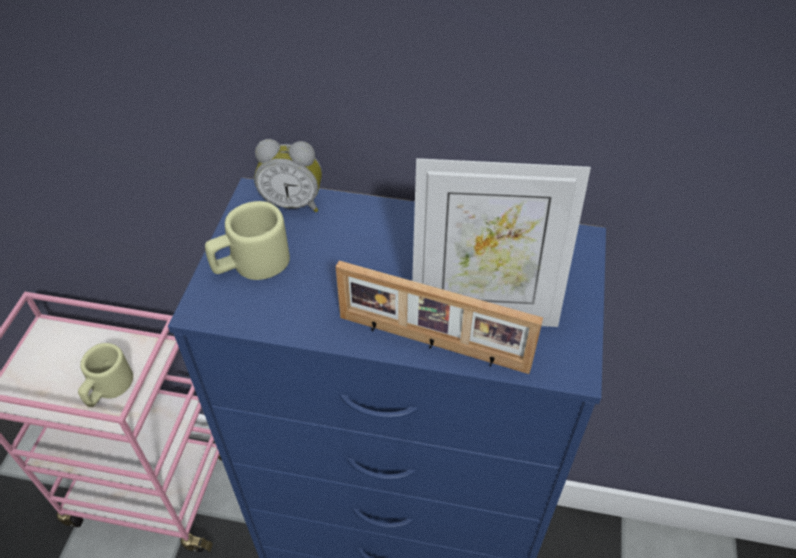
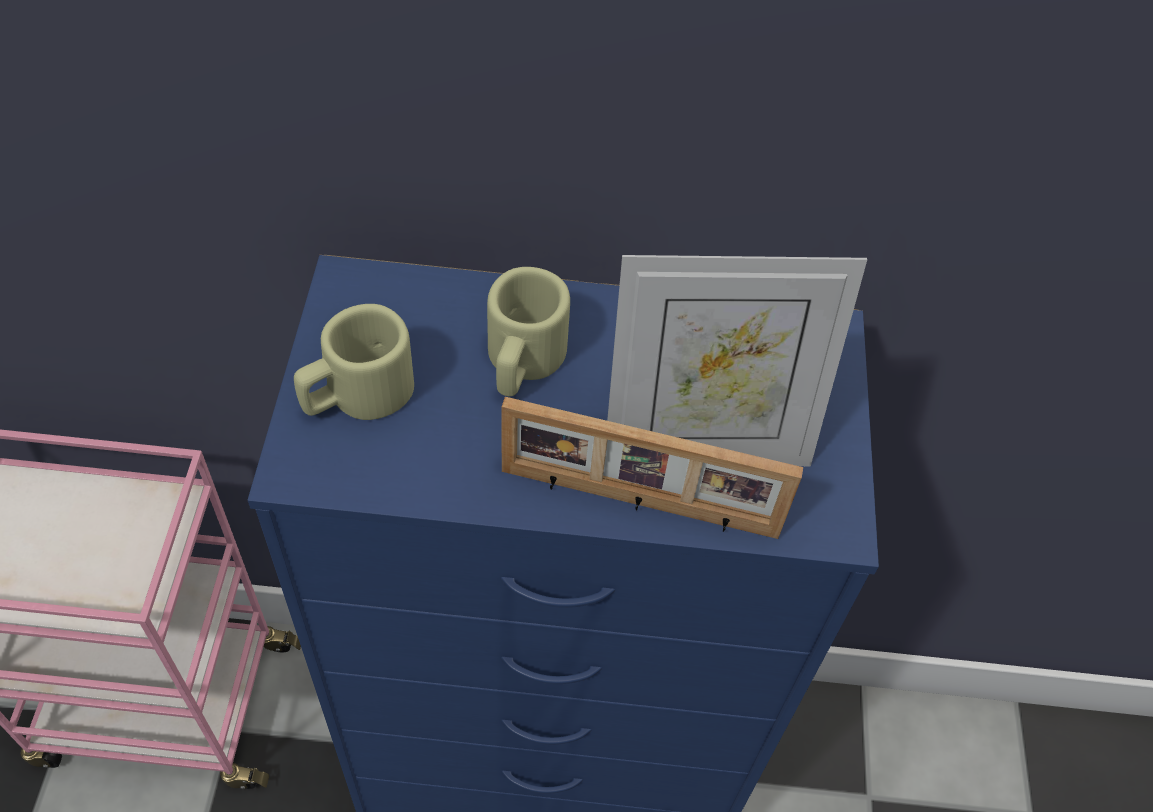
camera: 10 degrees left, 5 degrees up
beige mug [78,343,133,407] -> beige mug moved to [487,267,570,396]
alarm clock [254,139,322,212] -> none

